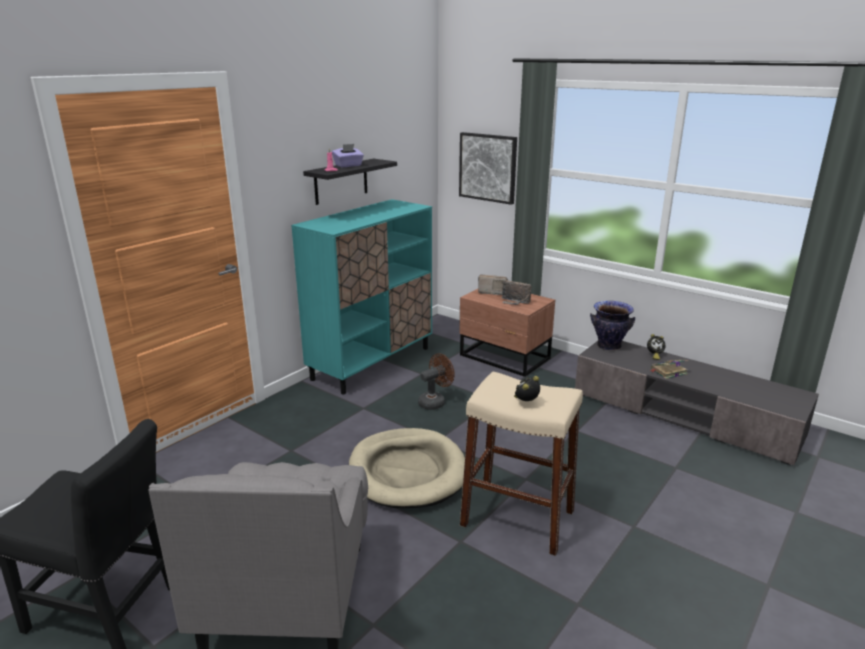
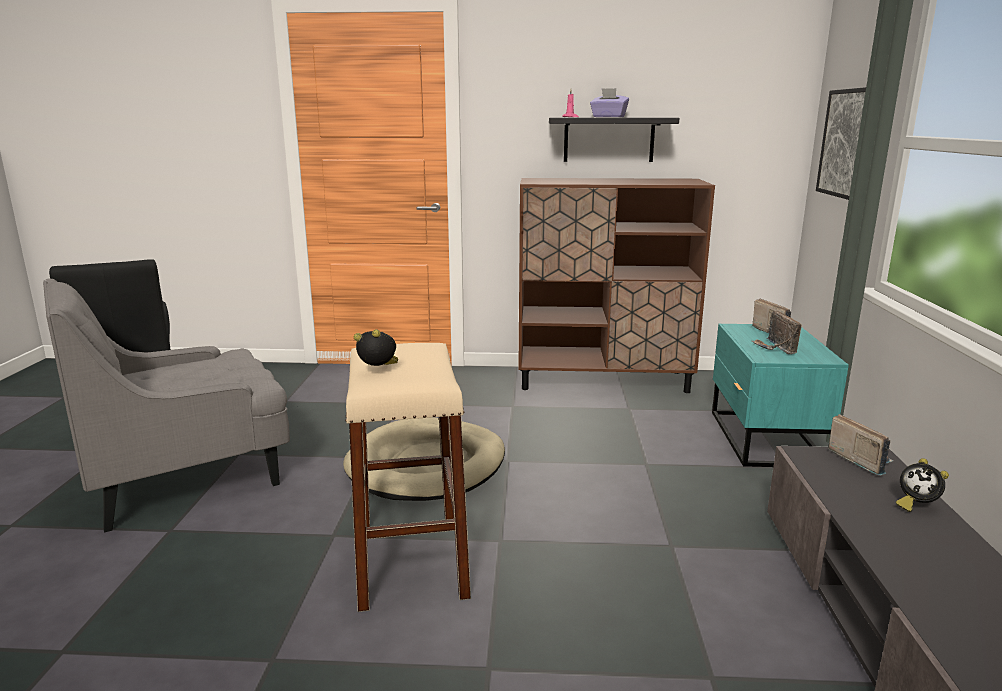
camera: 55 degrees right, 5 degrees down
turquoise cabinet [291,199,432,394] -> brown cabinet [518,178,715,393]
brown fan [418,353,455,410] -> none
brown nightstand [459,289,555,377] -> turquoise nightstand [712,324,849,467]
vase [590,301,635,351] -> radio [828,414,893,476]
book [649,360,689,379] -> none

